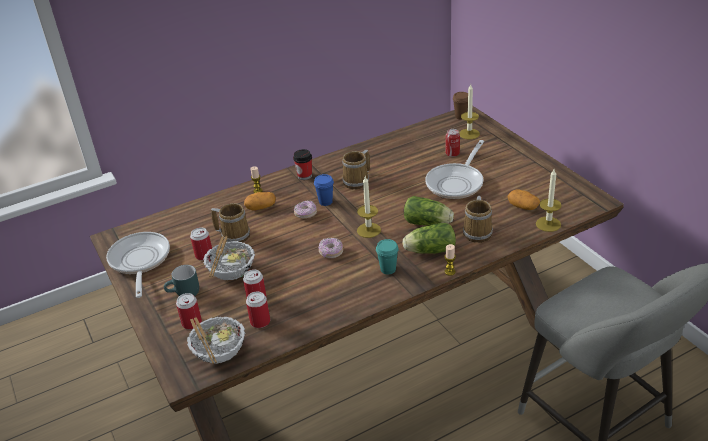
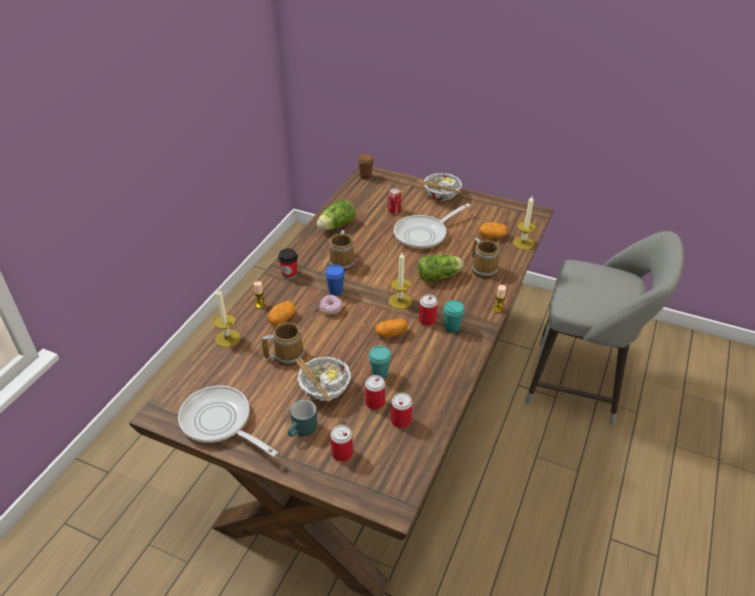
camera: 40 degrees left, 5 degrees up
bowl [187,317,245,364] -> bowl moved to [416,173,462,201]
can [190,227,212,261] -> can moved to [419,294,438,326]
donut [318,238,343,258] -> potato [375,319,408,337]
lettuce [403,223,456,254] -> lettuce moved to [317,200,356,230]
frying pan [425,140,484,199] -> frying pan turned 60 degrees clockwise [394,203,470,249]
candle [459,84,480,139] -> candle moved to [214,288,240,347]
none -> turquoise cup [369,346,391,379]

